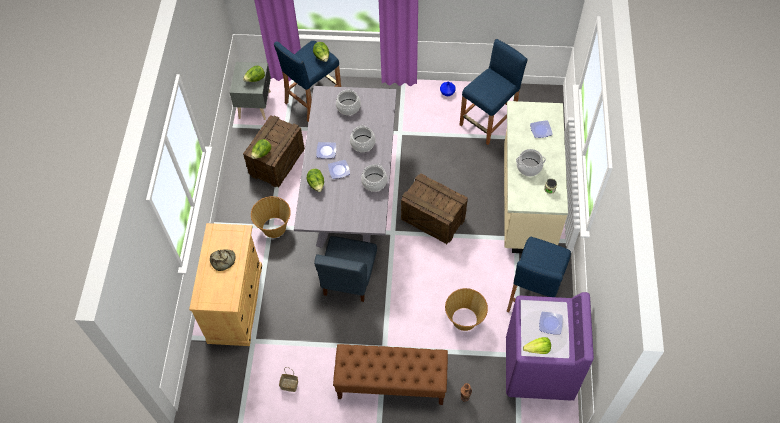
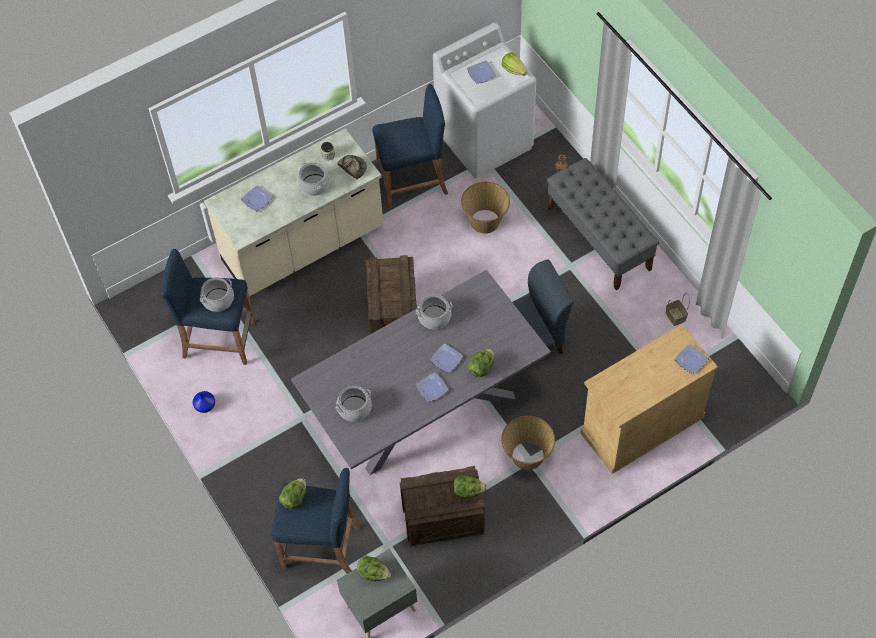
camera: 125 degrees left, 0 degrees up
bread [210,249,235,271] -> bread moved to [337,155,367,179]
brown bench [333,344,448,405] -> grey bench [547,158,659,290]
cooking pot [350,125,375,152] -> cooking pot moved to [200,277,234,312]
purple washing machine [506,292,594,400] -> white washing machine [433,23,536,178]
none -> plate [675,344,709,374]

